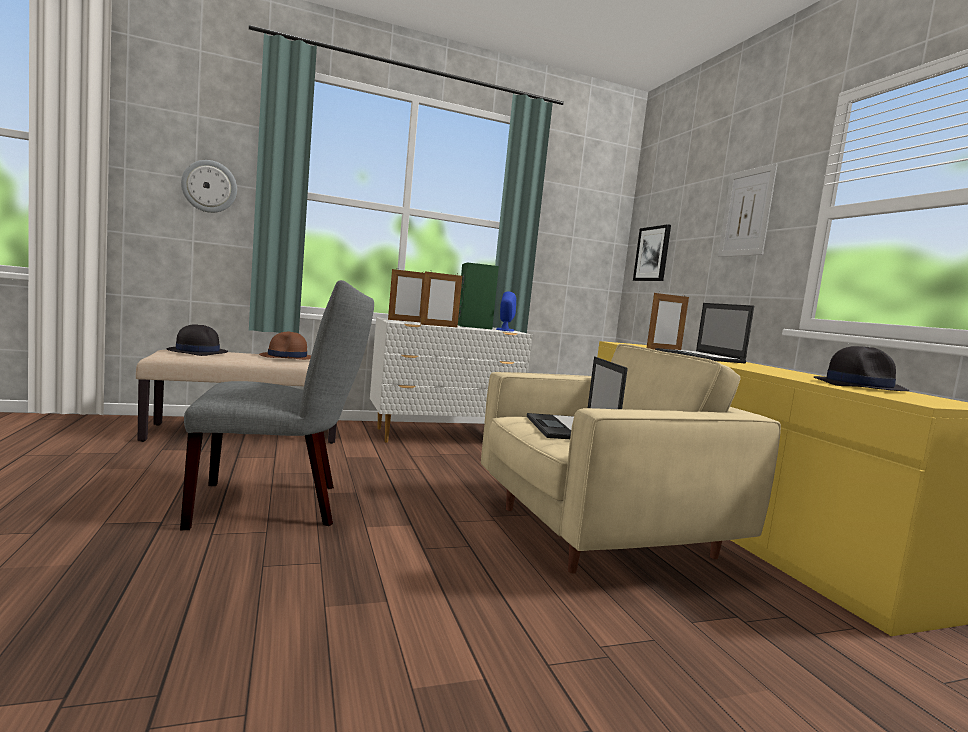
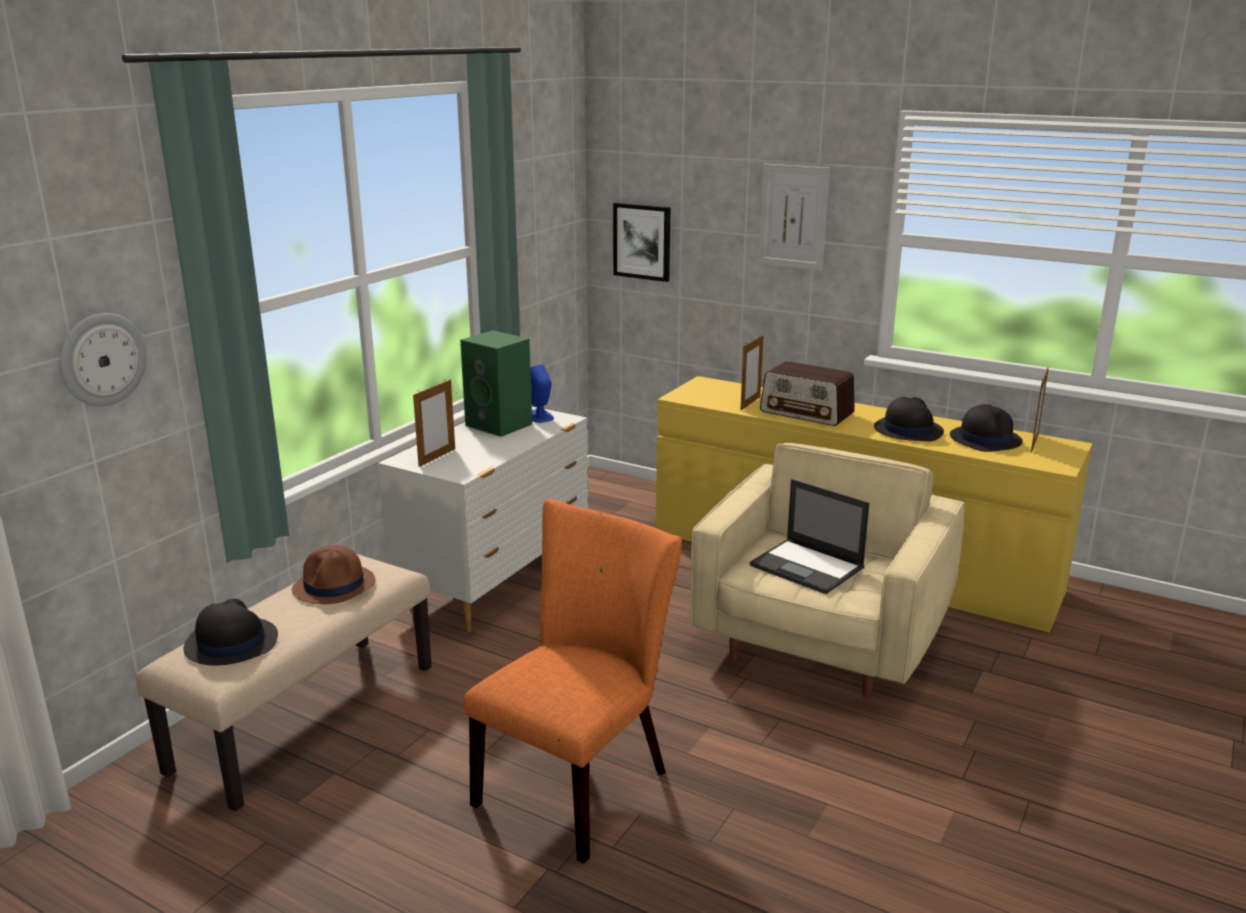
camera: 40 degrees left, 15 degrees up
grey chair [180,280,374,530] -> orange chair [464,499,682,863]
picture frame [420,271,462,327] -> picture frame moved to [1031,368,1049,453]
laptop [655,303,754,364] -> radio [760,361,855,426]
none -> black hat [874,397,944,441]

